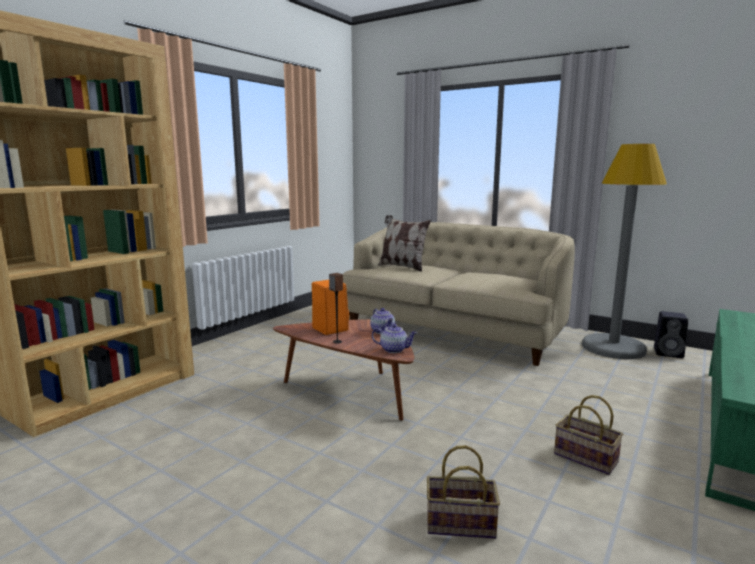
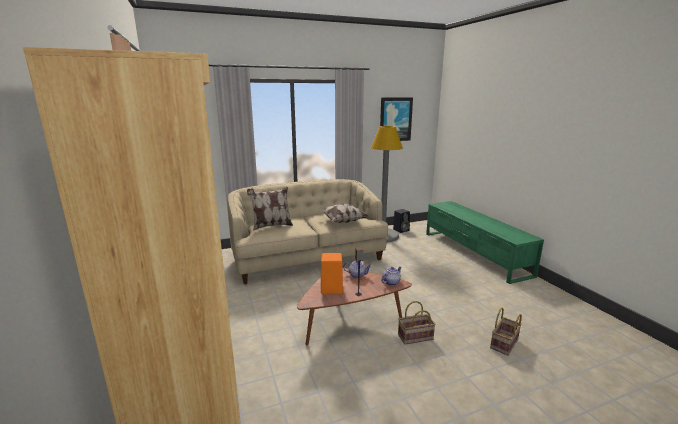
camera: 55 degrees left, 5 degrees up
basket [554,395,623,475] -> basket moved to [398,301,435,344]
none -> pillow [318,203,368,223]
none -> picture [380,97,413,141]

